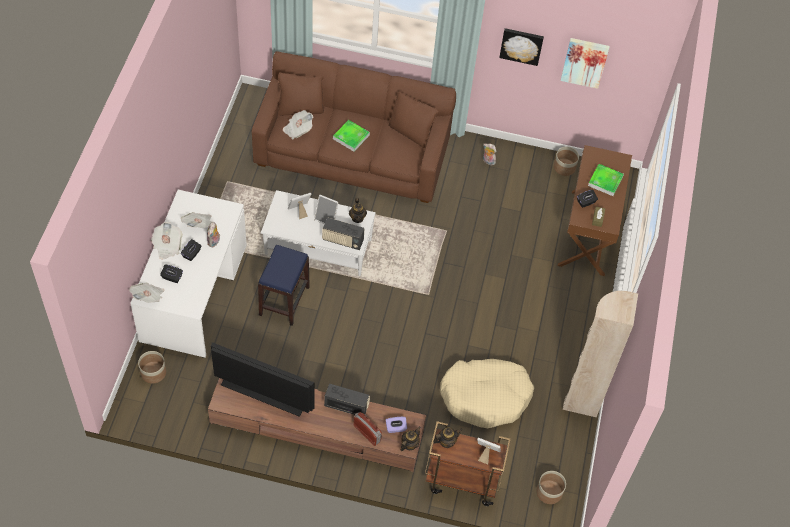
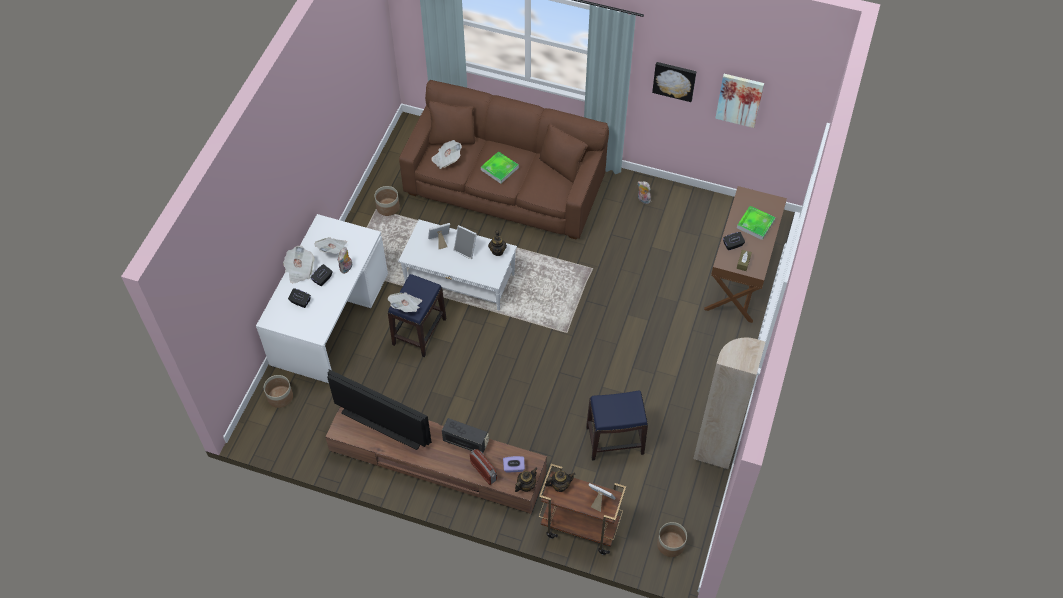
camera: 10 degrees right, 0 degrees up
newspaper [129,282,165,303] -> newspaper moved to [388,292,422,312]
radio [322,217,365,250] -> none
beige dog bed [440,359,534,428] -> stool [586,391,648,461]
planter [554,147,579,176] -> planter moved to [375,186,400,216]

